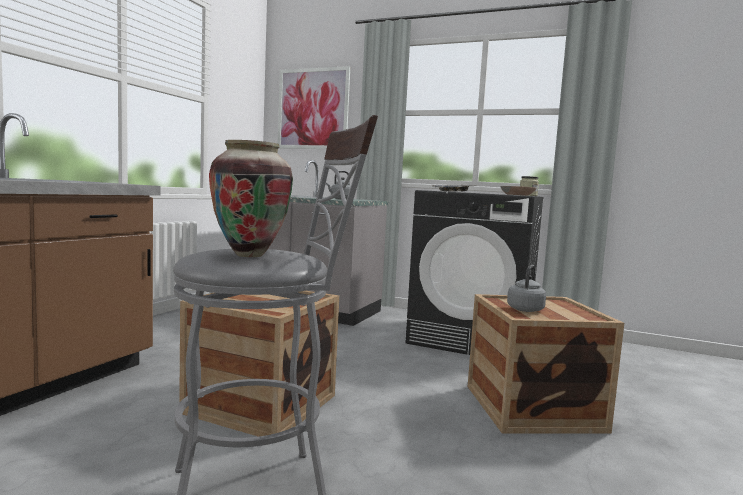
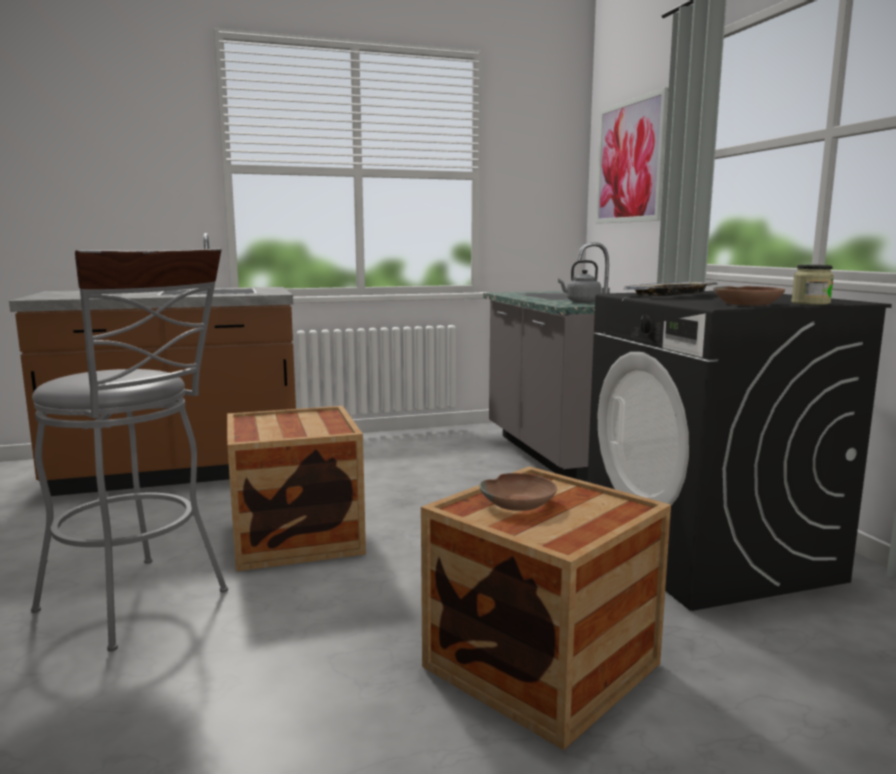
camera: 50 degrees right, 5 degrees up
vase [209,140,293,257] -> none
grey kettle [507,265,546,312] -> brown bowl [479,473,557,511]

